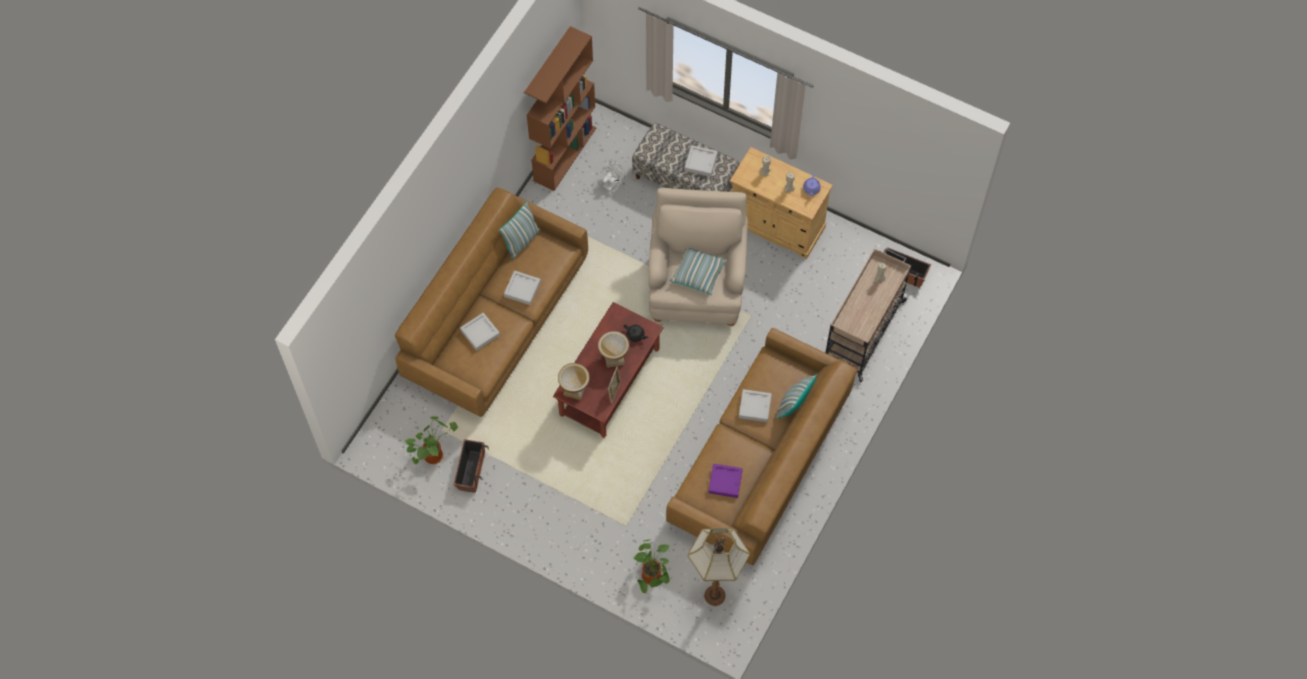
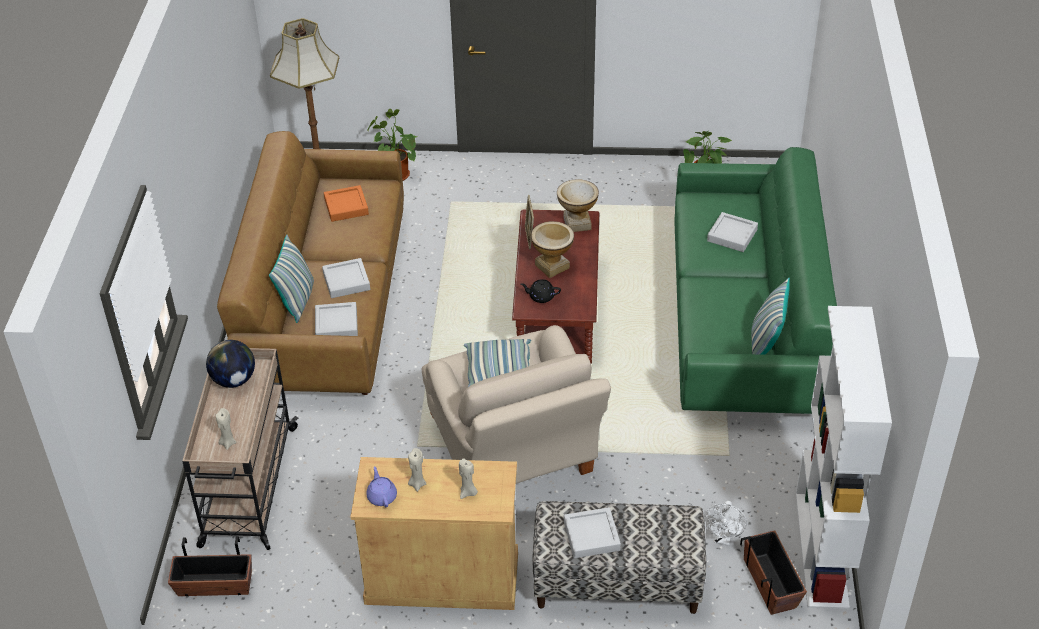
camera: 155 degrees right, 20 degrees down
brown sofa [395,187,588,417] -> green sofa [674,147,837,414]
planter [453,439,489,493] -> planter moved to [740,531,807,615]
grey tray [504,271,541,305] -> grey tray moved to [315,302,358,336]
brown bookcase [524,26,596,191] -> white bookcase [796,306,892,609]
purple tray [708,464,743,498] -> orange tray [324,185,369,222]
none -> globe [206,340,255,388]

